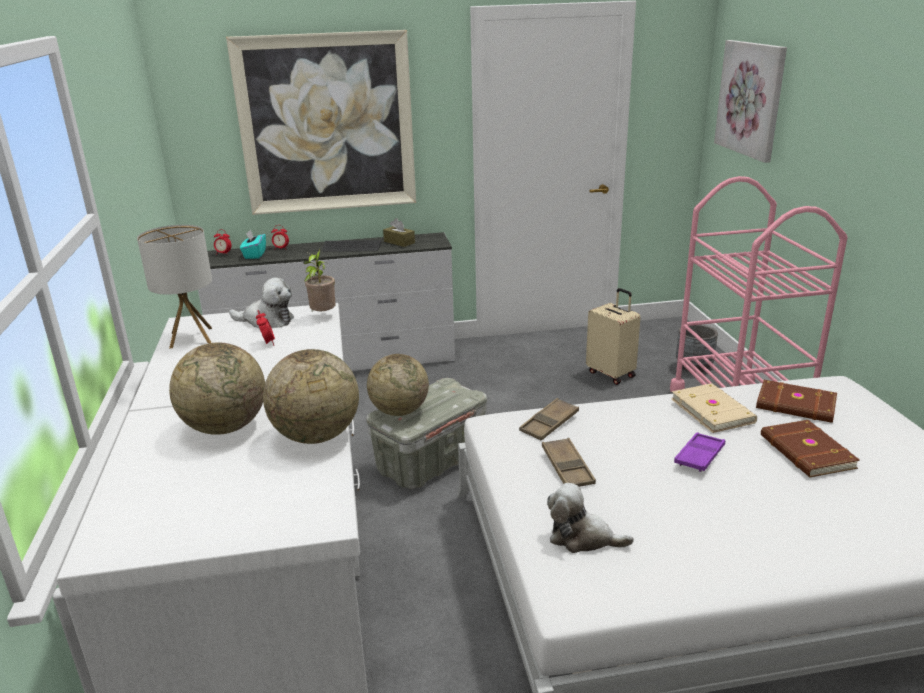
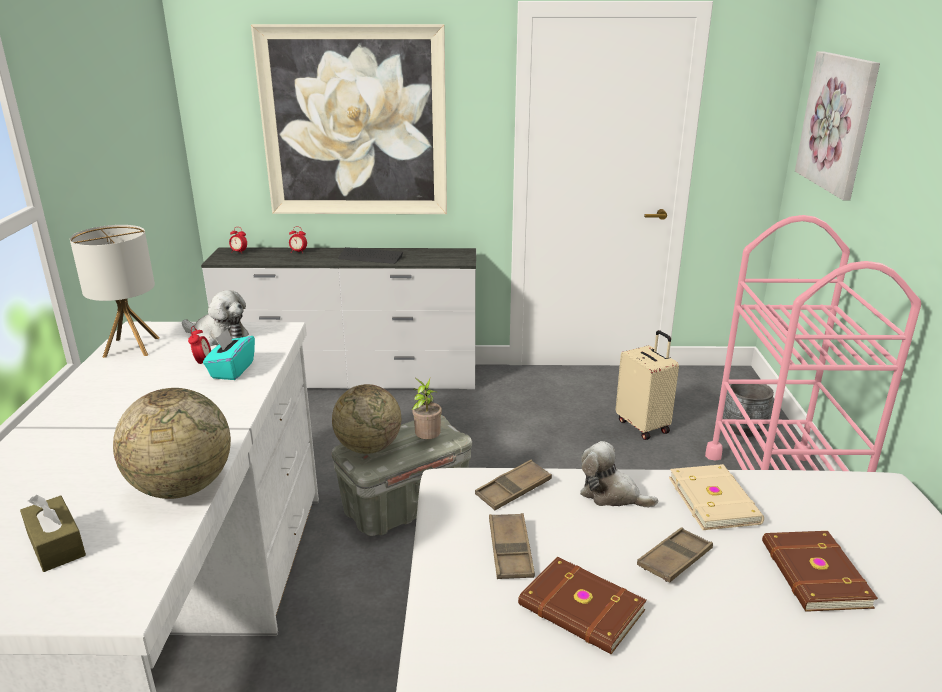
camera: 10 degrees right, 0 degrees up
globe [169,342,265,435] -> none
turquoise tissue box [240,230,266,259] -> turquoise tissue box moved to [203,328,255,380]
potted plant [303,249,335,311] -> potted plant moved to [412,378,442,439]
brown tissue box [383,218,415,247] -> brown tissue box moved to [20,495,86,572]
plush toy [547,483,634,553] -> plush toy moved to [580,441,658,507]
purple tray [674,432,725,472] -> brown tray [637,527,713,583]
brown book [756,380,837,423] -> brown book moved to [518,556,646,654]

